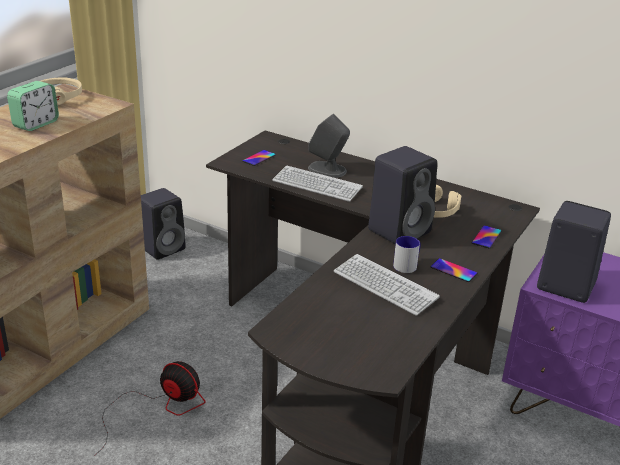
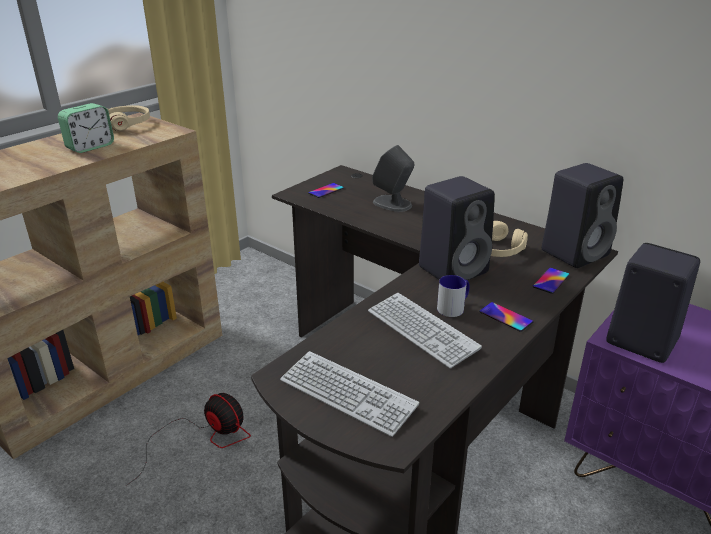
camera: 10 degrees right, 0 degrees up
black speaker [141,188,186,260] -> black speaker moved to [542,163,623,268]
keyboard [272,166,363,202] -> keyboard moved to [280,351,419,437]

